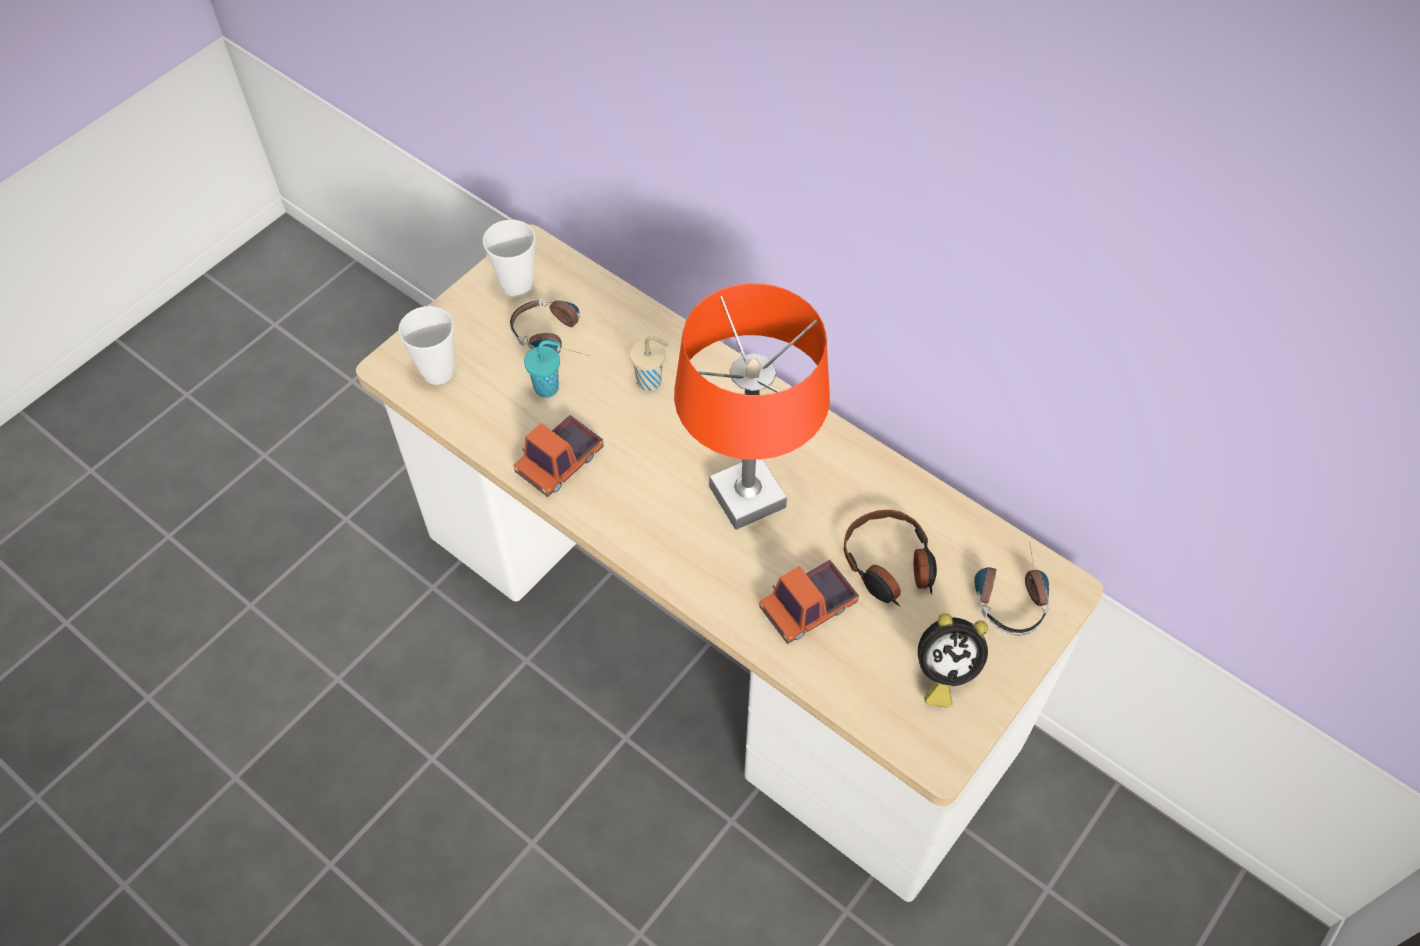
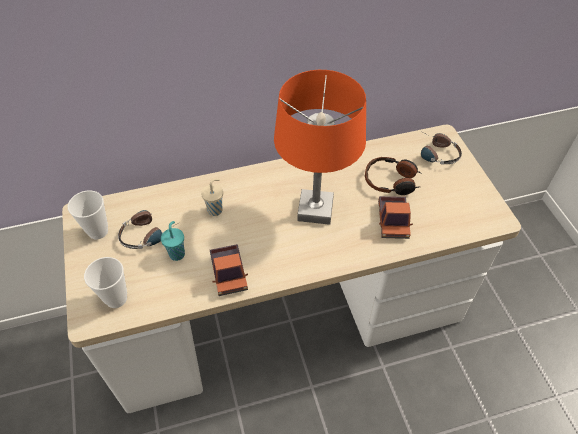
camera: 55 degrees left, 5 degrees down
alarm clock [918,613,988,708] -> none

